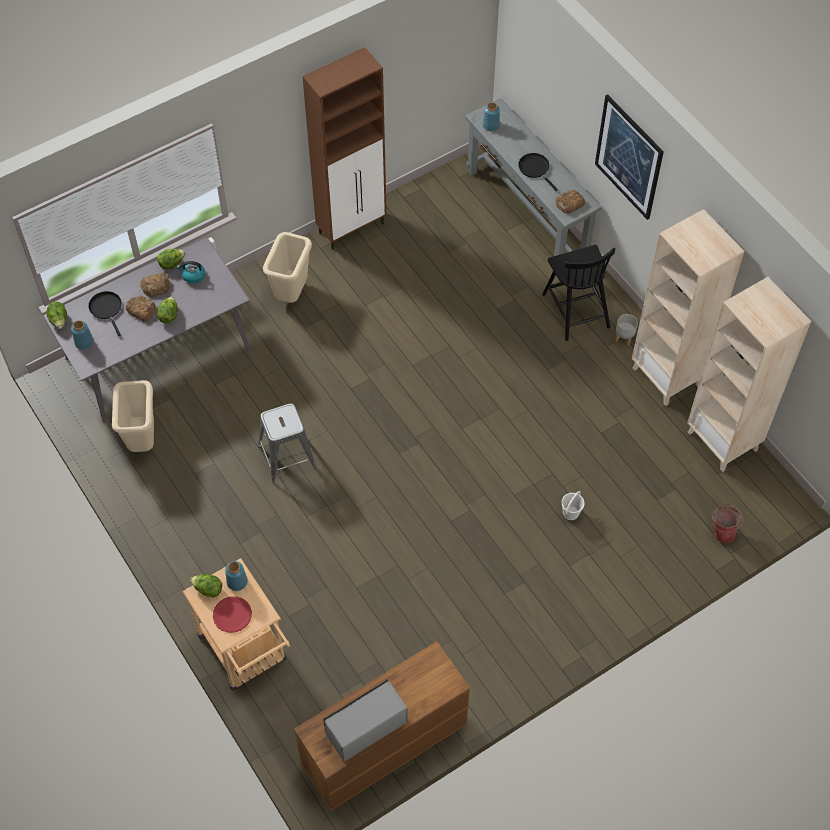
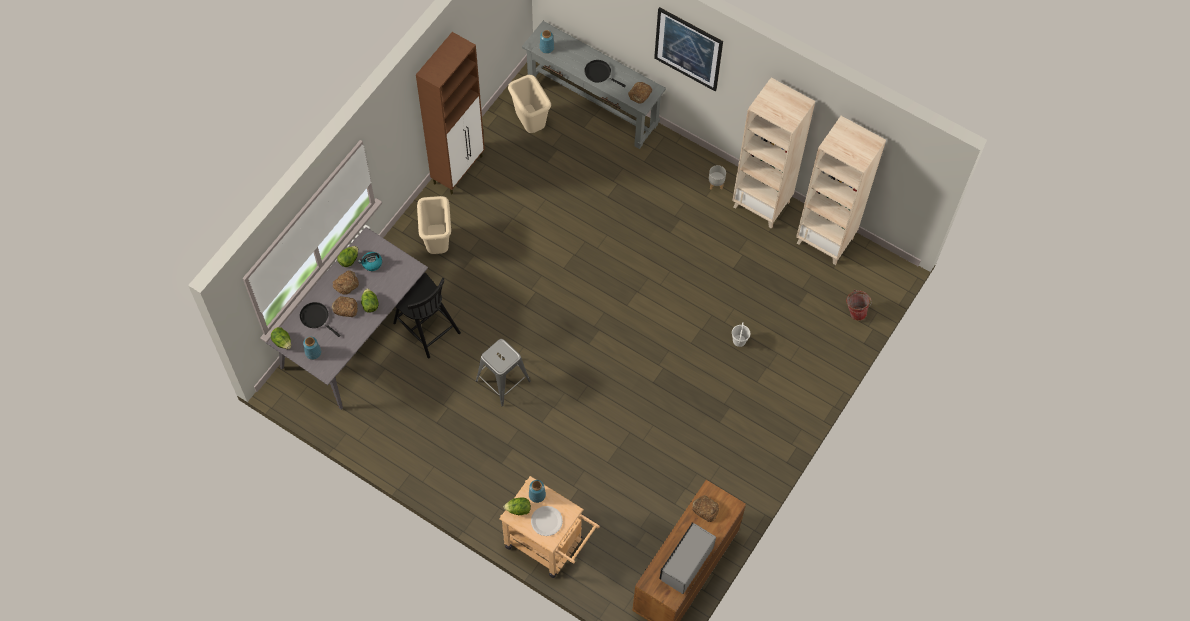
camera: 25 degrees left, 5 degrees up
beige trash can [112,380,154,452] -> beige trash can moved to [508,75,551,133]
red plate [213,596,252,633] -> white plate [531,506,563,536]
black chair [542,245,615,341] -> black chair moved to [393,273,461,359]
none -> bread [692,495,719,522]

